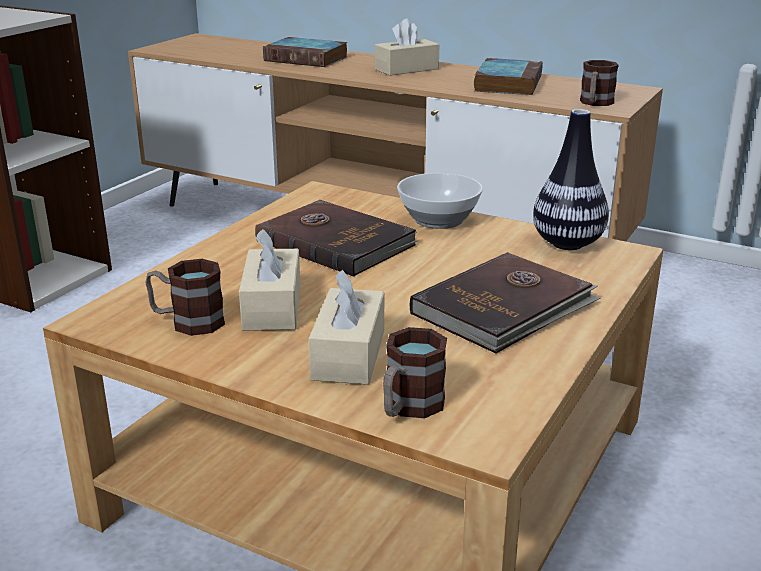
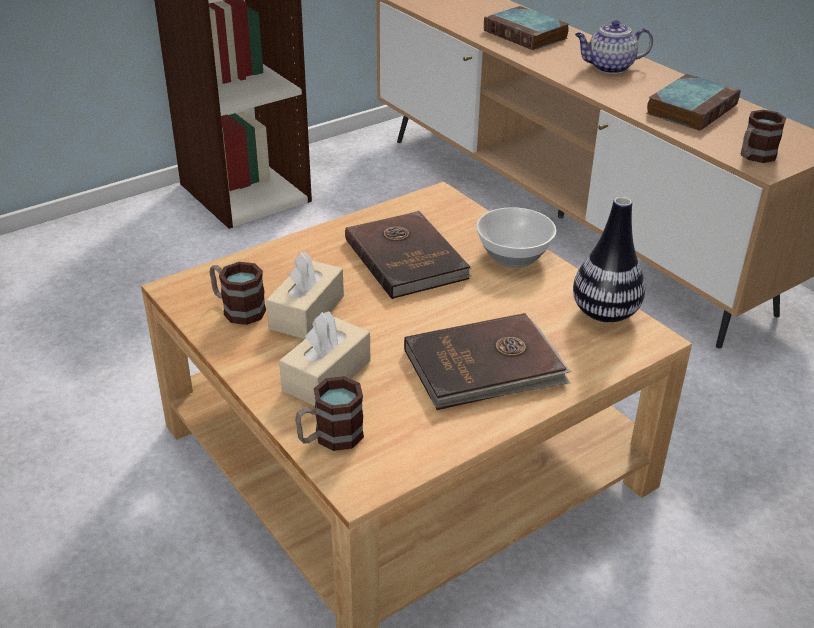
camera: 25 degrees right, 10 degrees up
beige tissue box [375,18,440,76] -> teapot [575,20,653,74]

